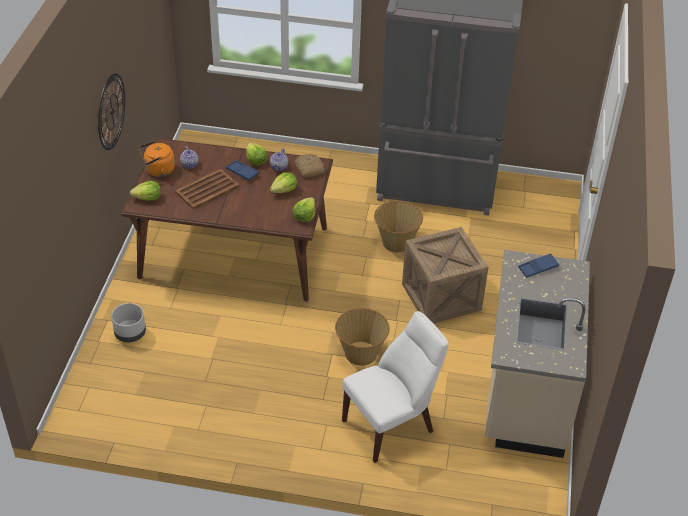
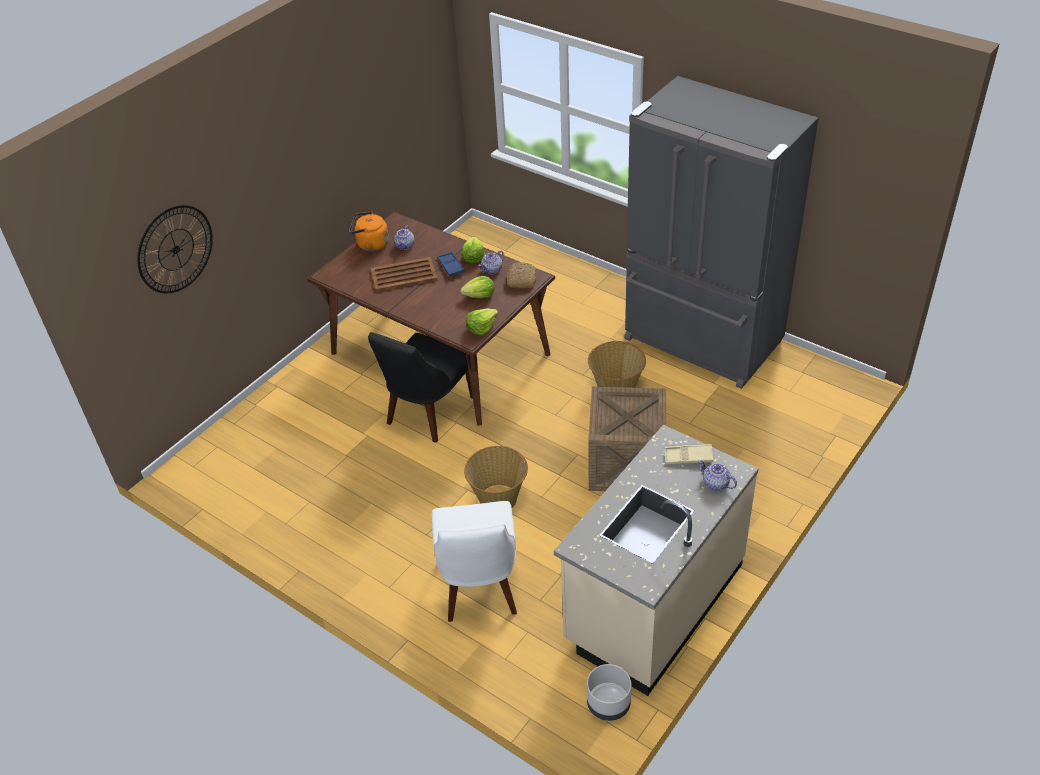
camera: 30 degrees right, 0 degrees up
wall clock [98,73,125,150] -> wall clock moved to [137,205,213,293]
grey planter [111,303,146,342] -> grey planter moved to [587,664,632,721]
lettuce [130,181,161,201] -> none
white chair [342,311,449,463] -> white chair turned 90 degrees clockwise [432,501,517,622]
blue tray [518,254,559,278] -> beige tray [665,444,713,464]
none -> black chair [368,332,473,443]
none -> teapot [698,460,737,490]

